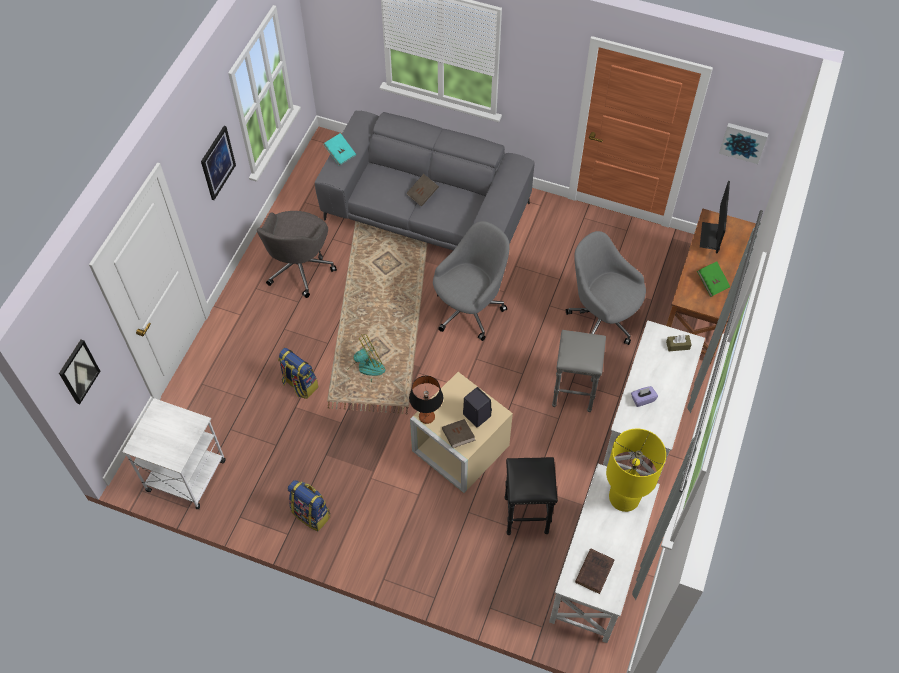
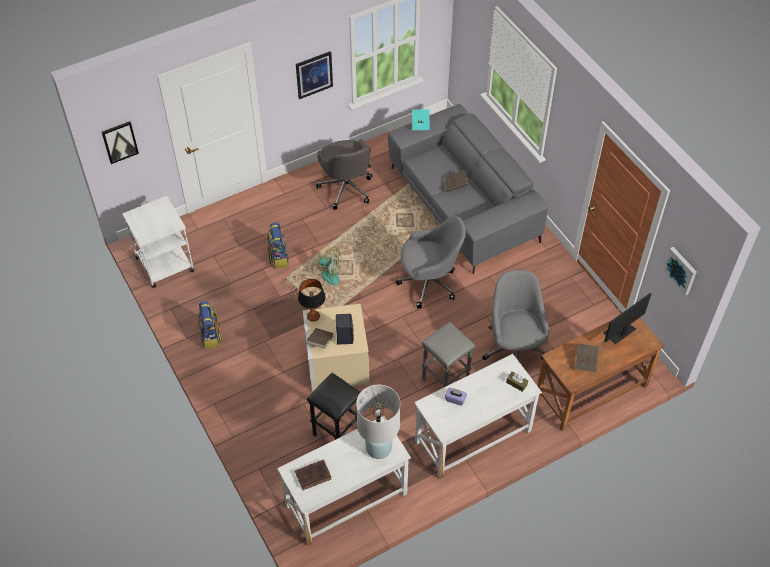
camera: 40 degrees right, 5 degrees down
grey office chair [257,211,337,298] -> grey office chair turned 75 degrees counterclockwise [316,139,372,210]
yellow table lamp [606,429,666,512] -> white table lamp [356,385,401,459]
green book [697,261,730,297] -> brown book [575,343,599,372]

